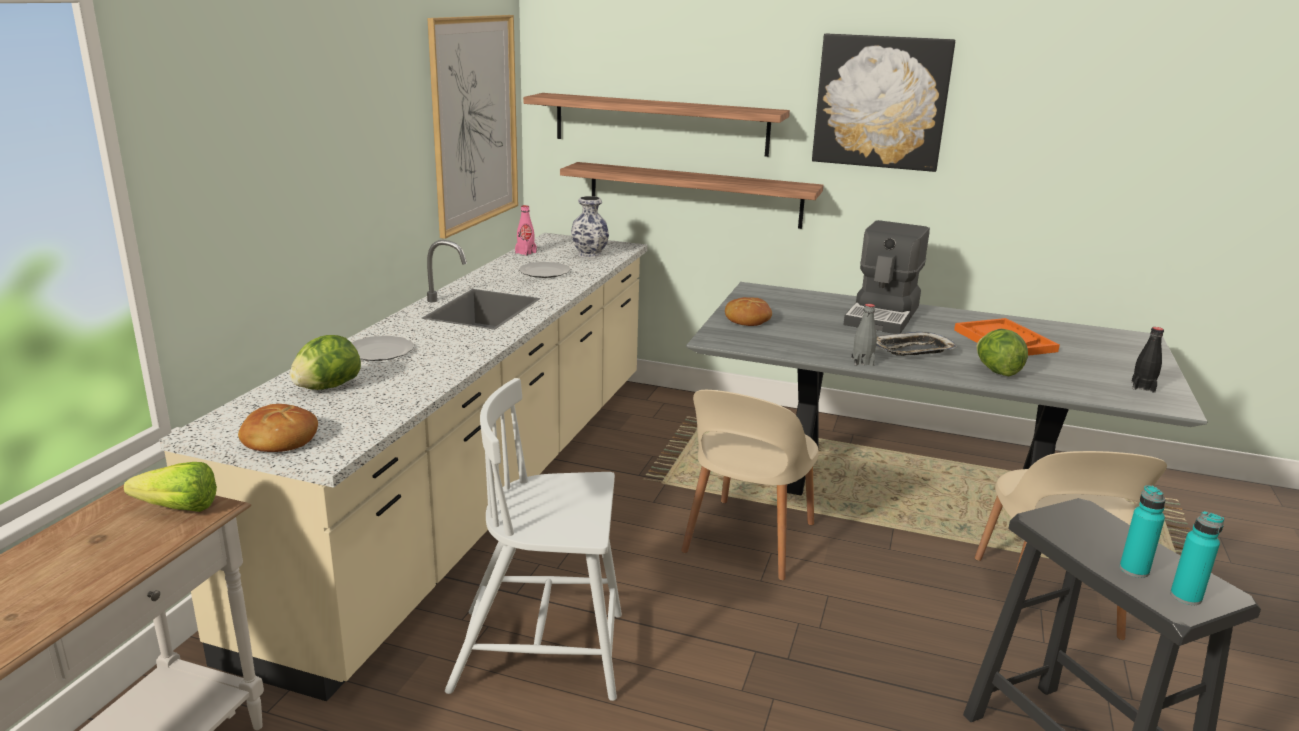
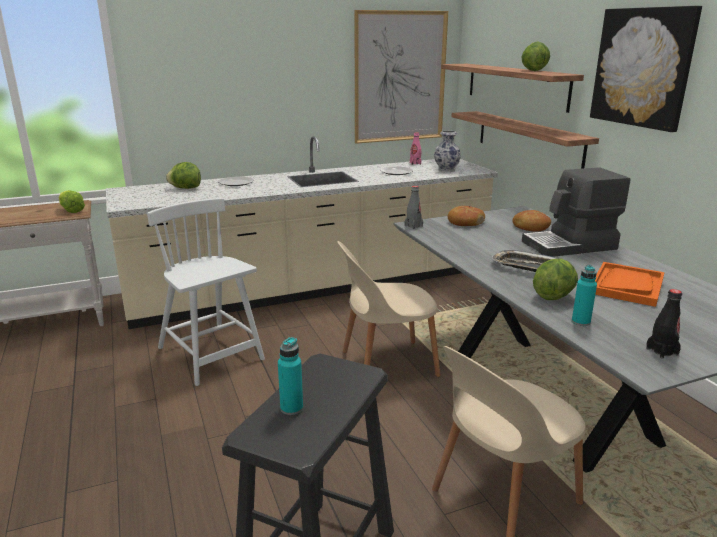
camera: 50 degrees right, 0 degrees up
bread [238,404,318,452] -> bread moved to [512,210,551,232]
grey bottle [851,304,877,366] -> grey bottle moved to [405,186,423,229]
turquoise bottle [1170,511,1224,605] -> turquoise bottle moved to [572,265,597,326]
none -> lettuce [522,42,550,71]

